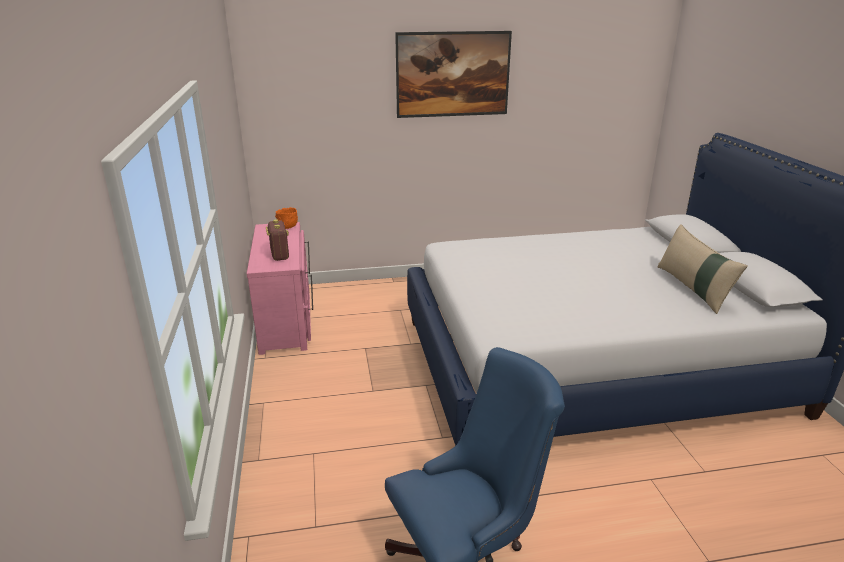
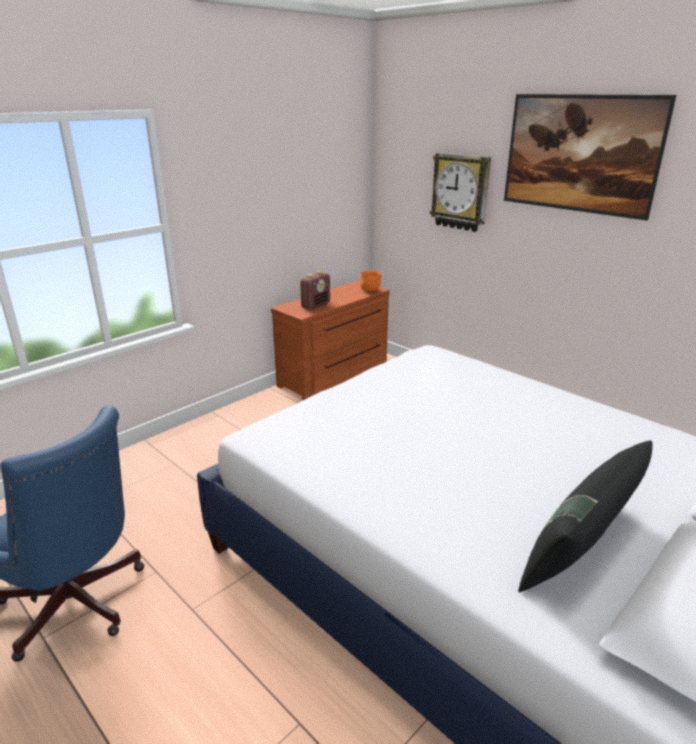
camera: 55 degrees right, 0 degrees up
pink dresser [246,222,313,355] -> brown dresser [271,281,390,400]
beige pillow [658,224,748,314] -> black pillow [518,441,653,592]
none -> wall clock [430,153,491,232]

